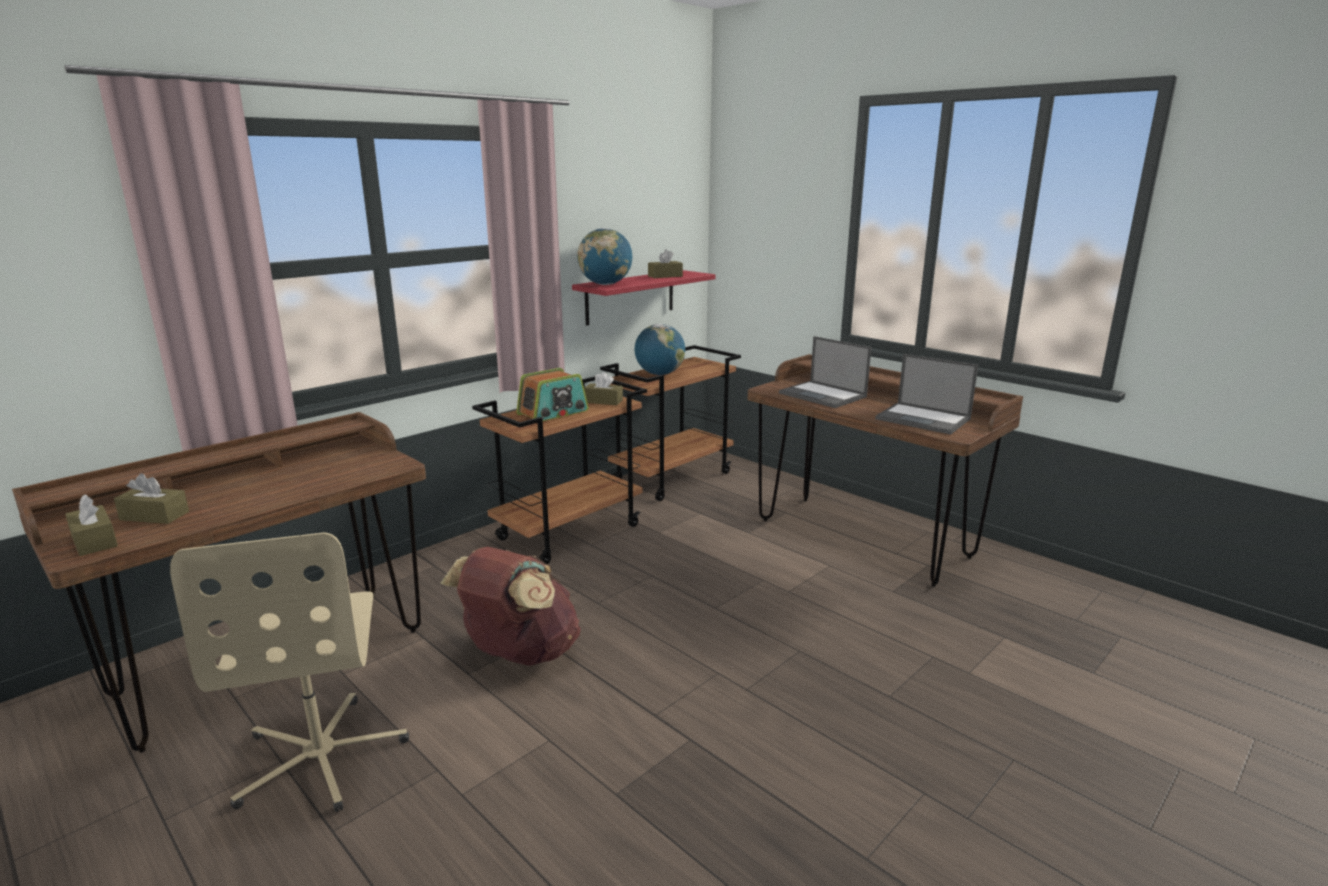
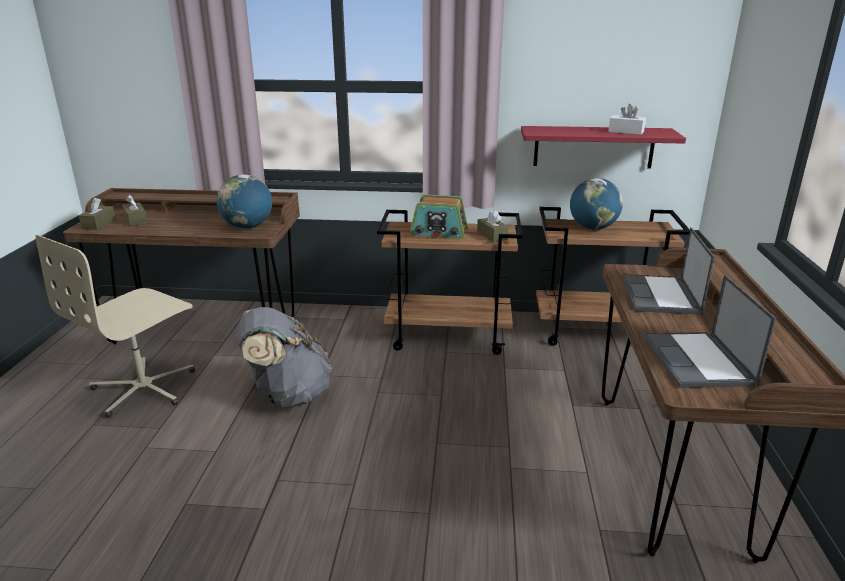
camera: 50 degrees right, 5 degrees up
brown backpack [440,547,581,666] -> grey backpack [237,307,332,407]
globe [577,228,632,285] -> globe moved to [217,174,272,229]
brown tissue box [648,249,683,278] -> white tissue box [608,104,646,135]

